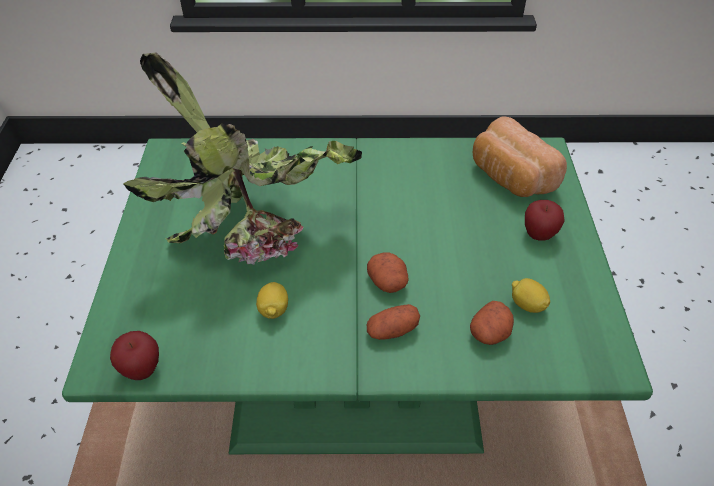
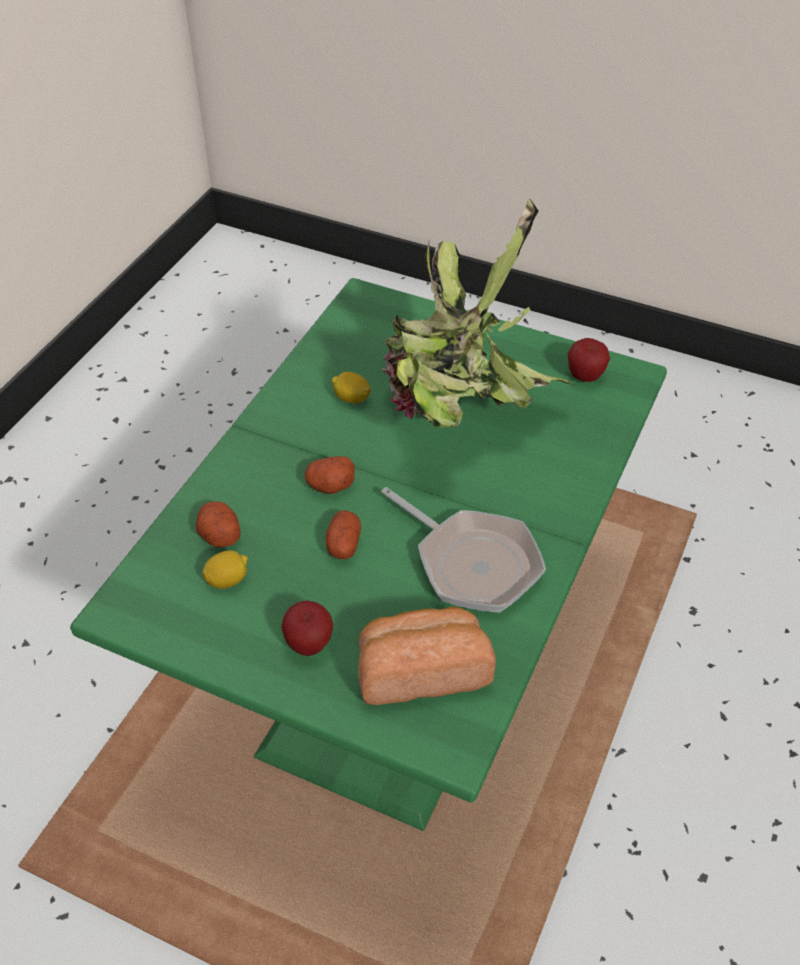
camera: 115 degrees right, 0 degrees up
apple [110,331,159,380] -> apple moved to [568,338,610,382]
potato [367,304,420,340] -> potato moved to [326,511,361,559]
none -> frying pan [381,487,546,613]

